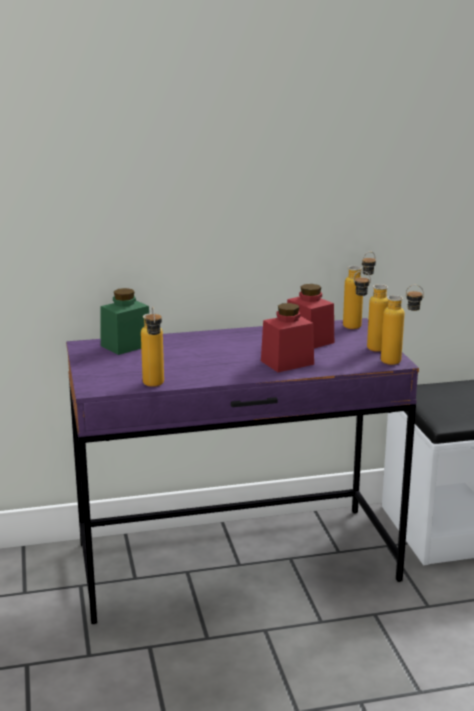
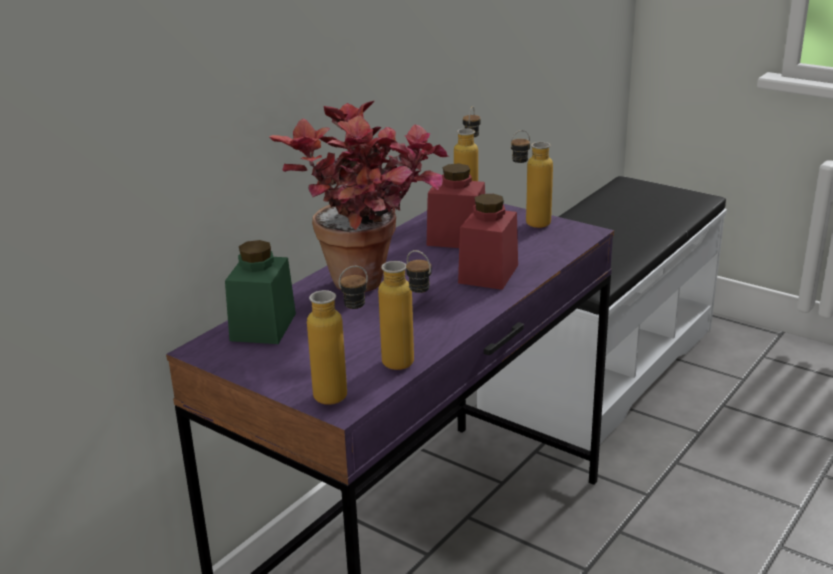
camera: 40 degrees left, 5 degrees up
bottle [381,285,424,365] -> bottle moved to [307,266,368,405]
none -> potted plant [269,101,449,292]

